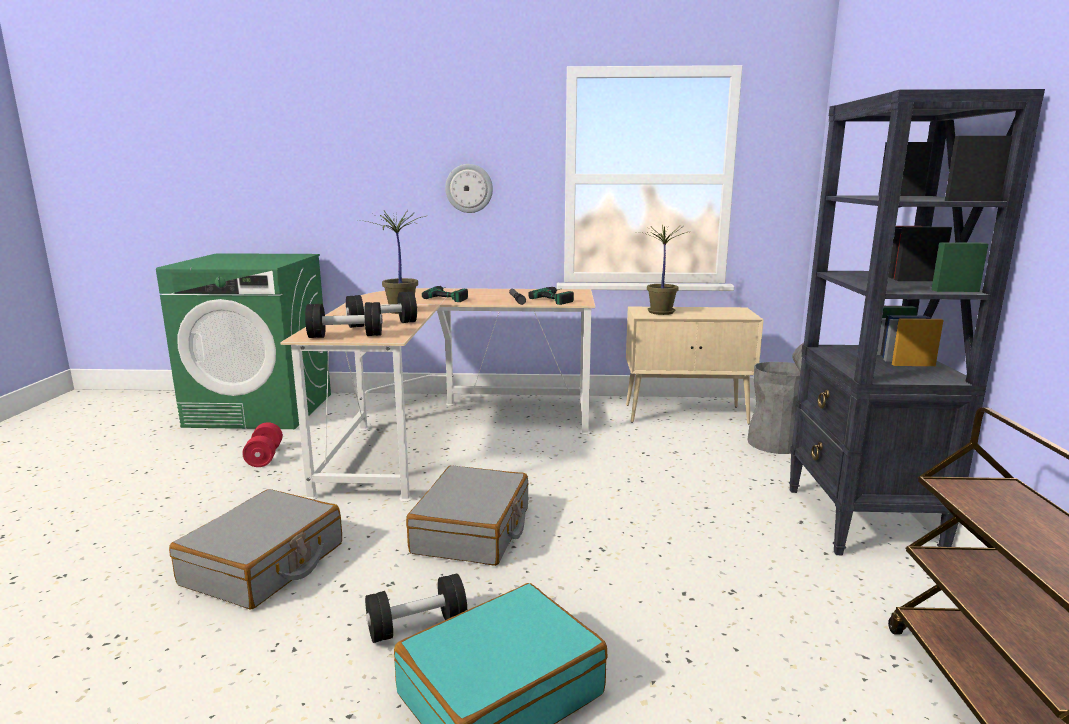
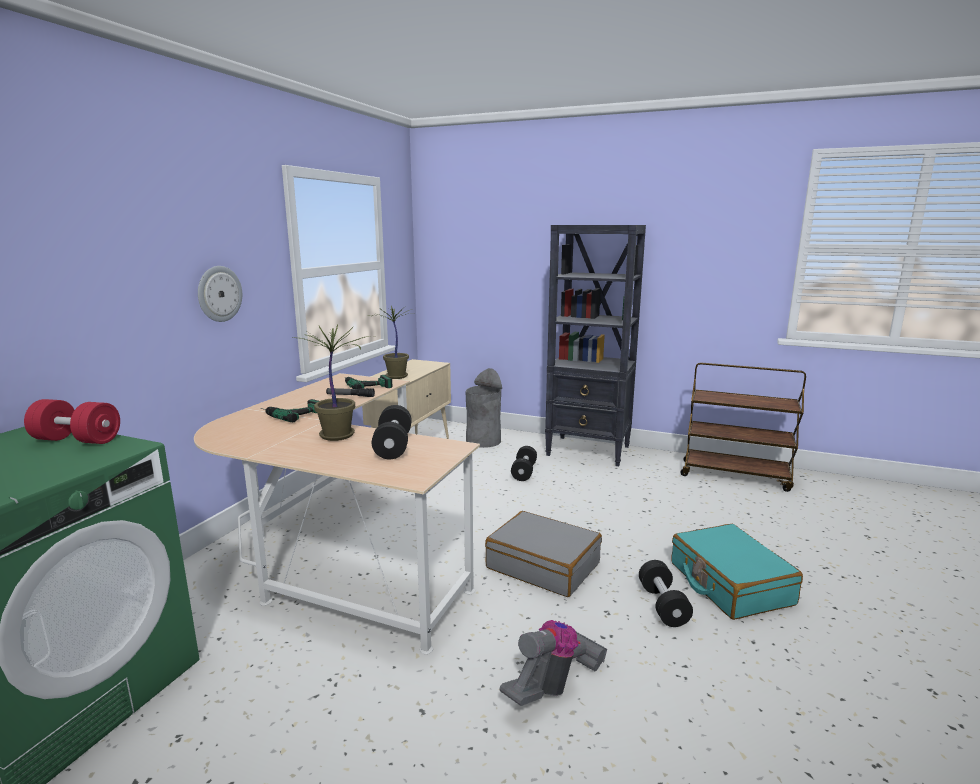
camera: 70 degrees left, 0 degrees up
grey suitcase [169,489,342,610] -> vacuum cleaner [499,620,607,706]
red dumbbell [242,422,283,467] -> red dumbbell moved to [24,399,120,444]
black dumbbell [305,302,382,338] -> black dumbbell moved to [511,446,537,481]

